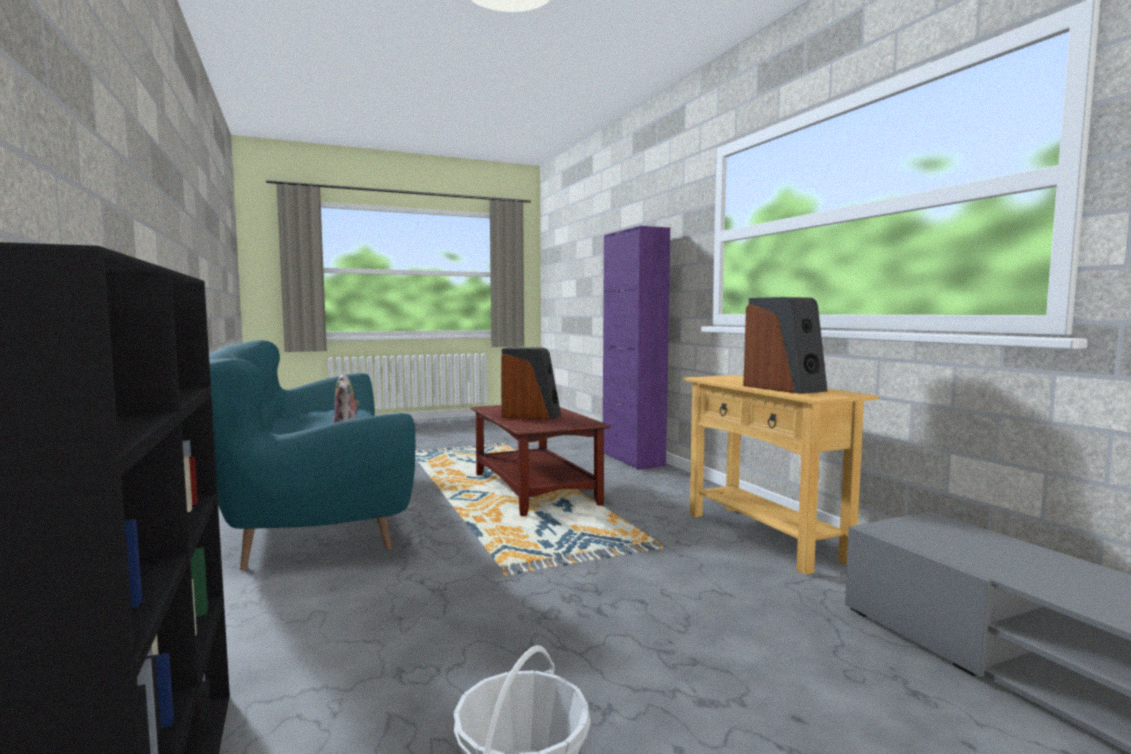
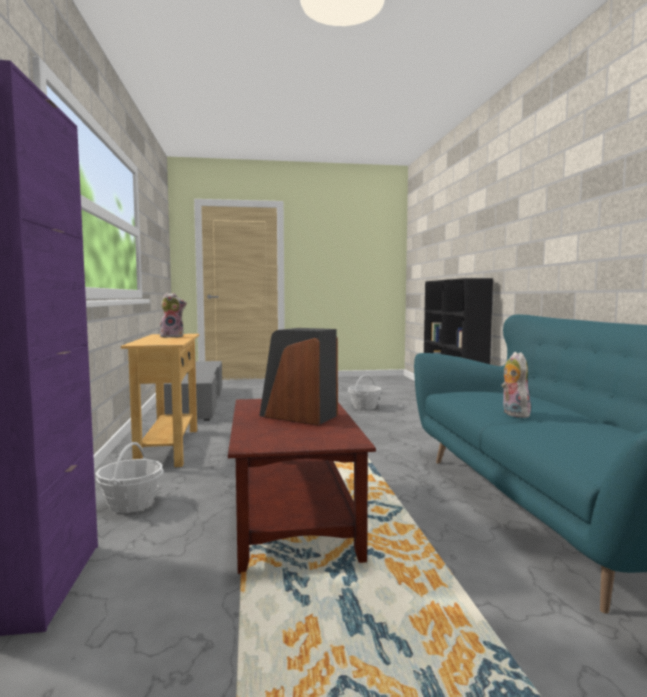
camera: 165 degrees left, 0 degrees up
speaker [743,297,828,394] -> plush toy [160,293,187,338]
none -> basket [95,442,164,513]

